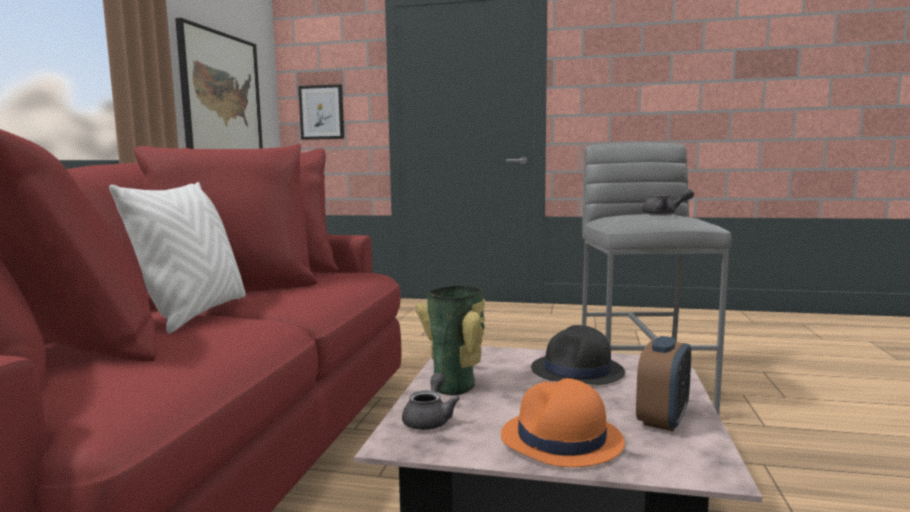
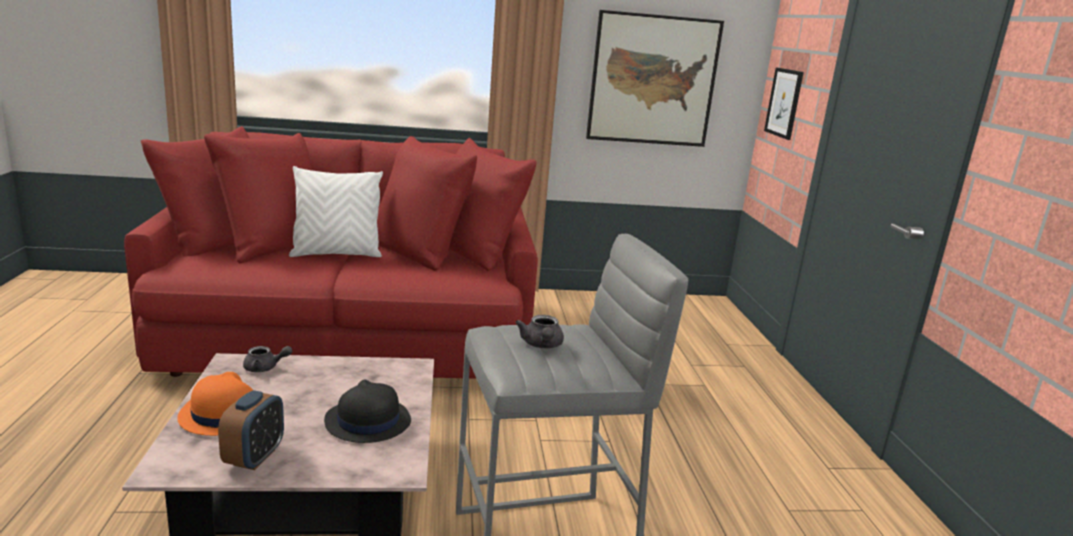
camera: 70 degrees right, 10 degrees up
vase [415,285,485,395] -> none
alarm clock [636,336,691,432] -> alarm clock turned 90 degrees counterclockwise [218,390,284,470]

